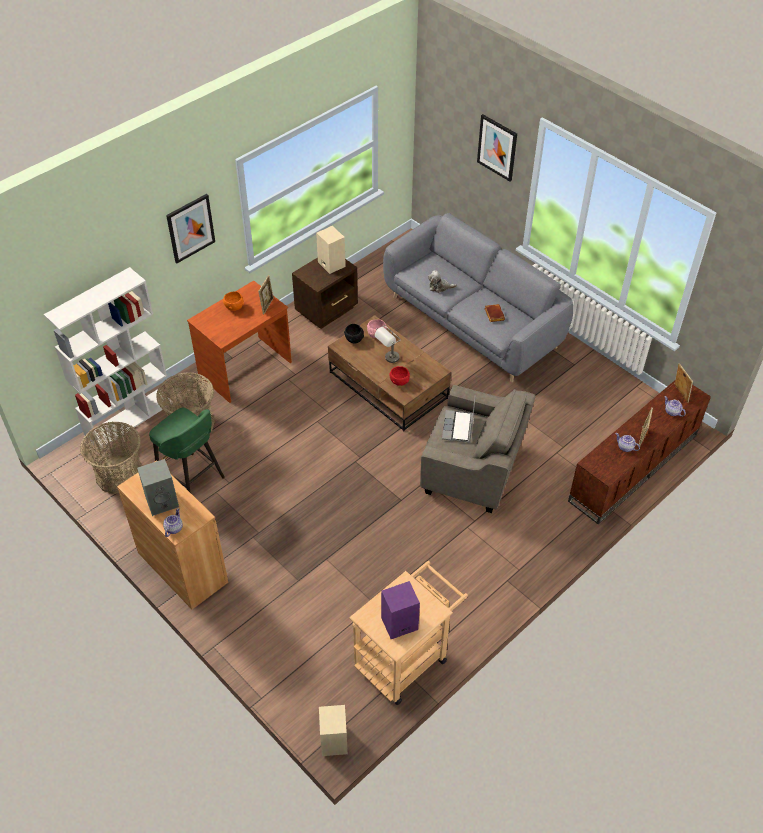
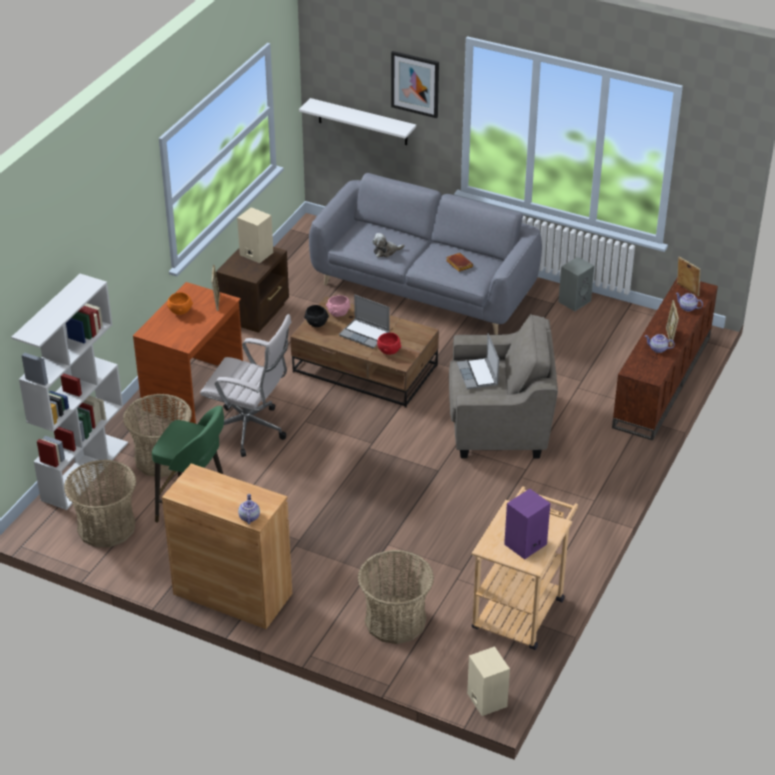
camera: 20 degrees left, 10 degrees down
grey speaker [137,459,179,516] -> grey speaker moved to [558,257,594,311]
picture [166,194,215,263] -> none
grey table lamp [375,325,401,363] -> laptop [339,295,390,349]
none -> white office chair [200,314,292,457]
none -> white shelf [299,98,416,145]
none -> basket [358,550,434,644]

